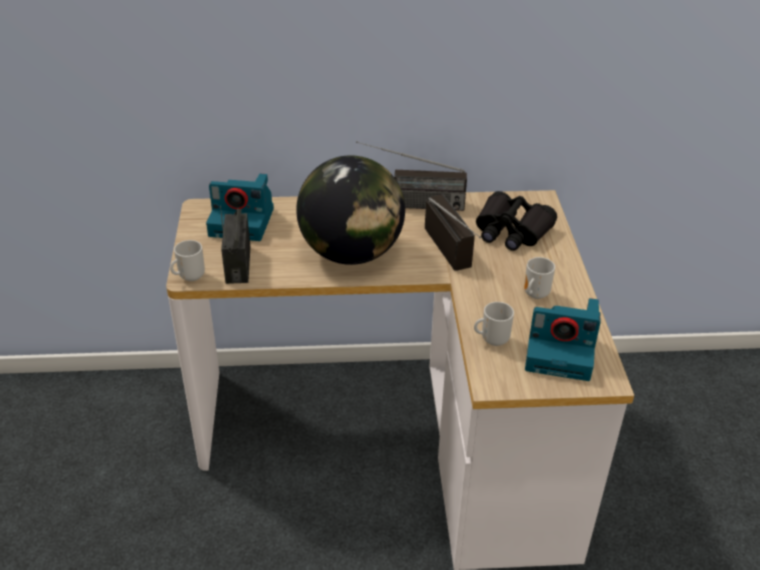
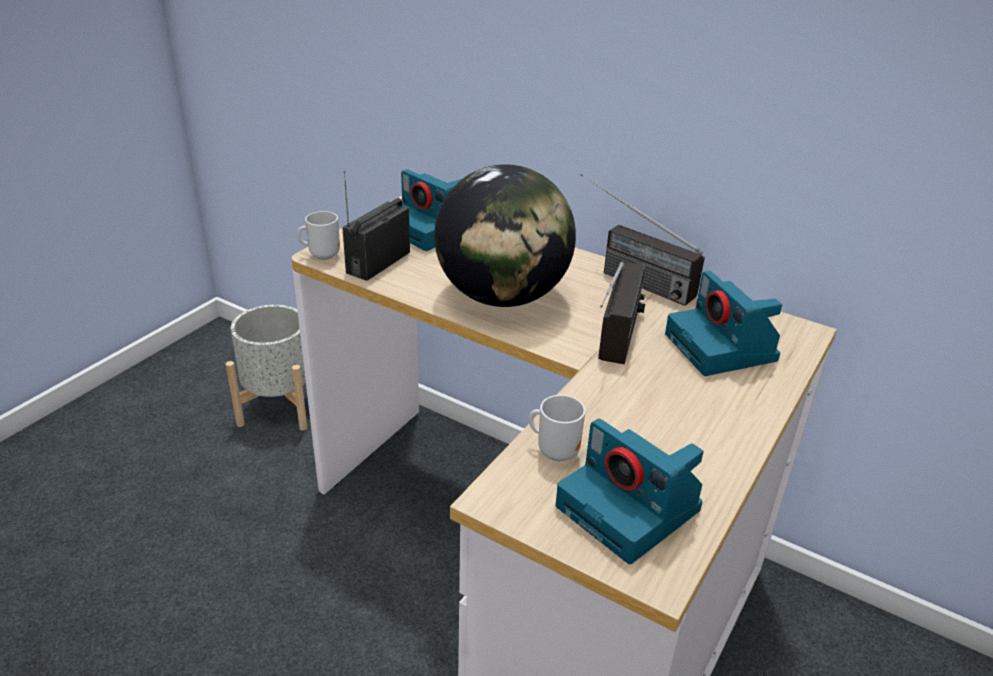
camera: 35 degrees right, 5 degrees down
black binoculars [476,191,557,251] -> camera [665,271,782,376]
mug [524,257,555,299] -> none
none -> grey planter [226,305,308,431]

